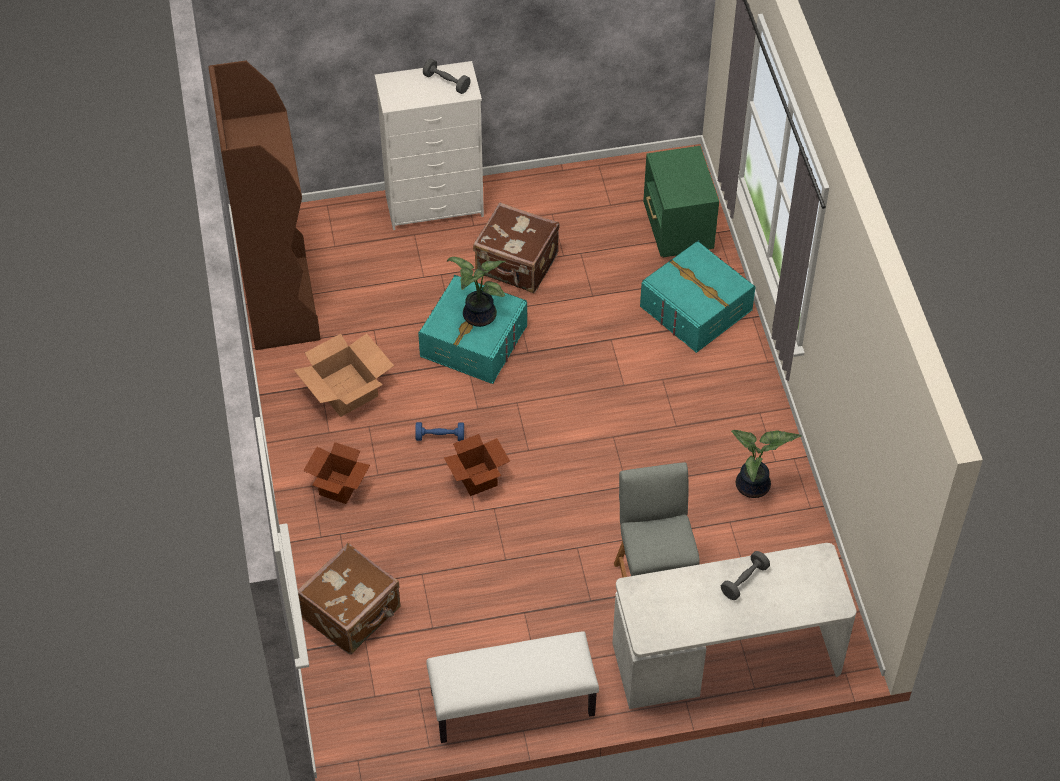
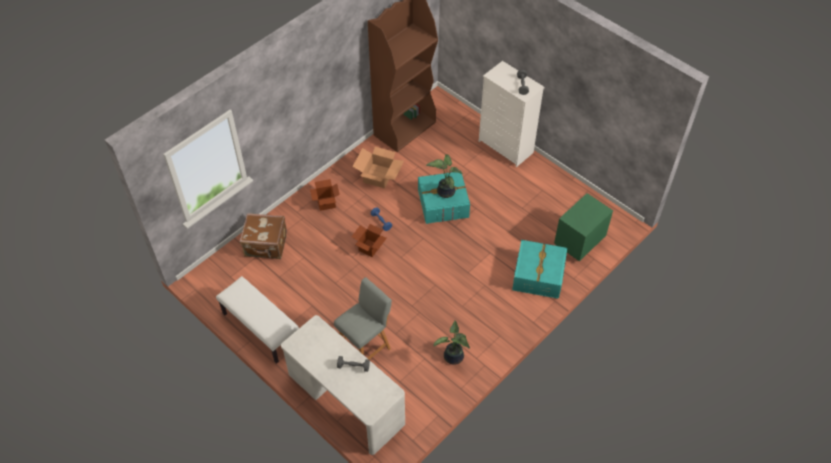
camera: 55 degrees right, 0 degrees up
brown suitcase [473,202,560,293] -> none

